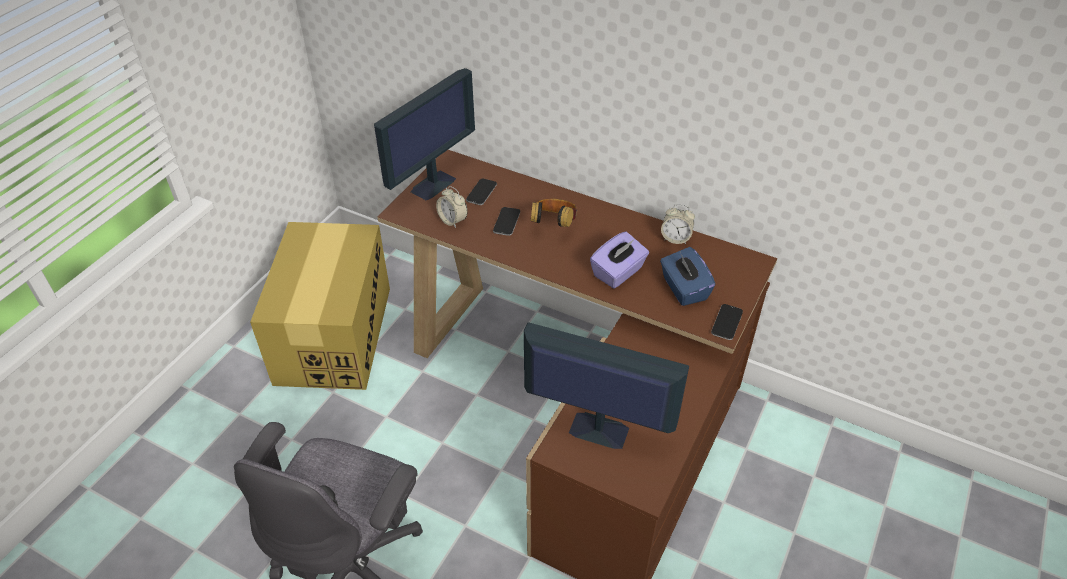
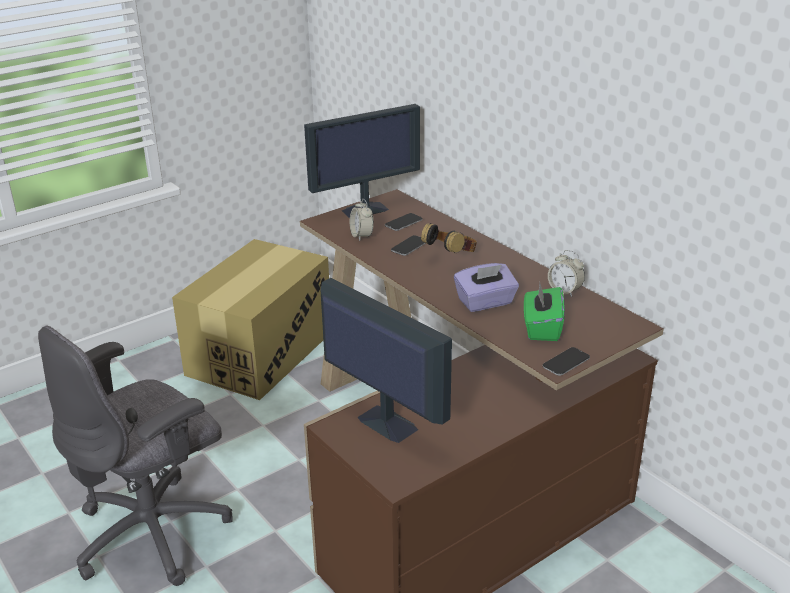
camera: 25 degrees right, 15 degrees down
blue tissue box [660,247,715,306] -> green tissue box [524,283,565,341]

